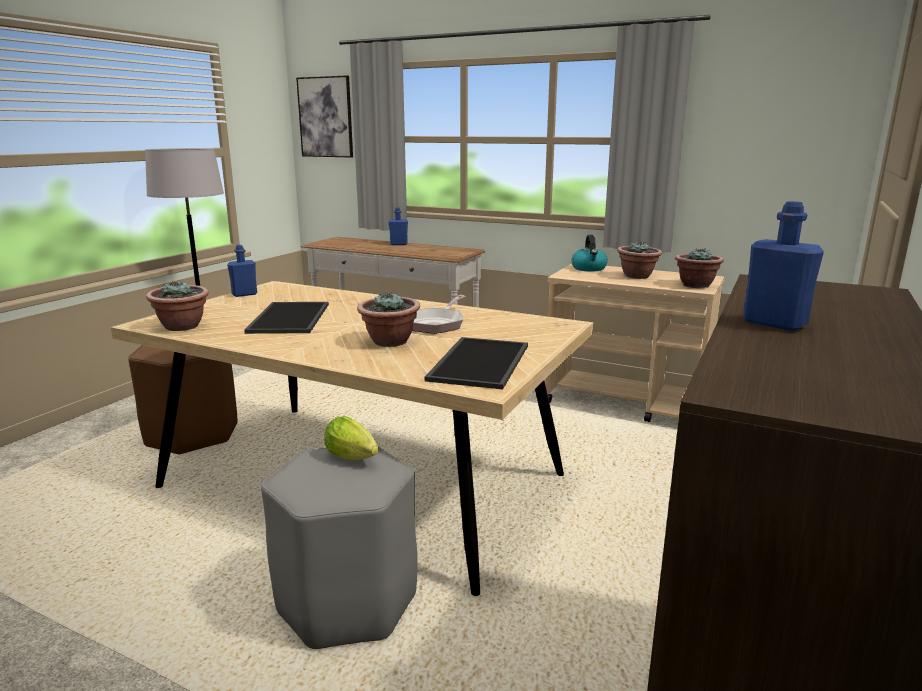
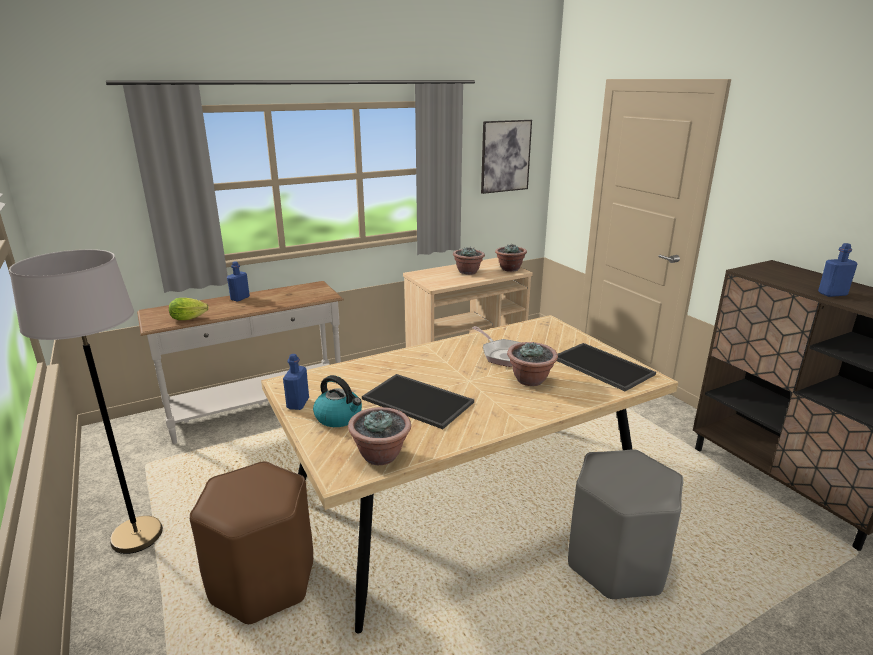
camera: 55 degrees left, 5 degrees up
picture [296,75,353,158] -> picture moved to [481,120,532,194]
lettuce [324,416,379,460] -> lettuce moved to [169,298,209,320]
kettle [571,235,608,272] -> kettle moved to [313,375,362,427]

